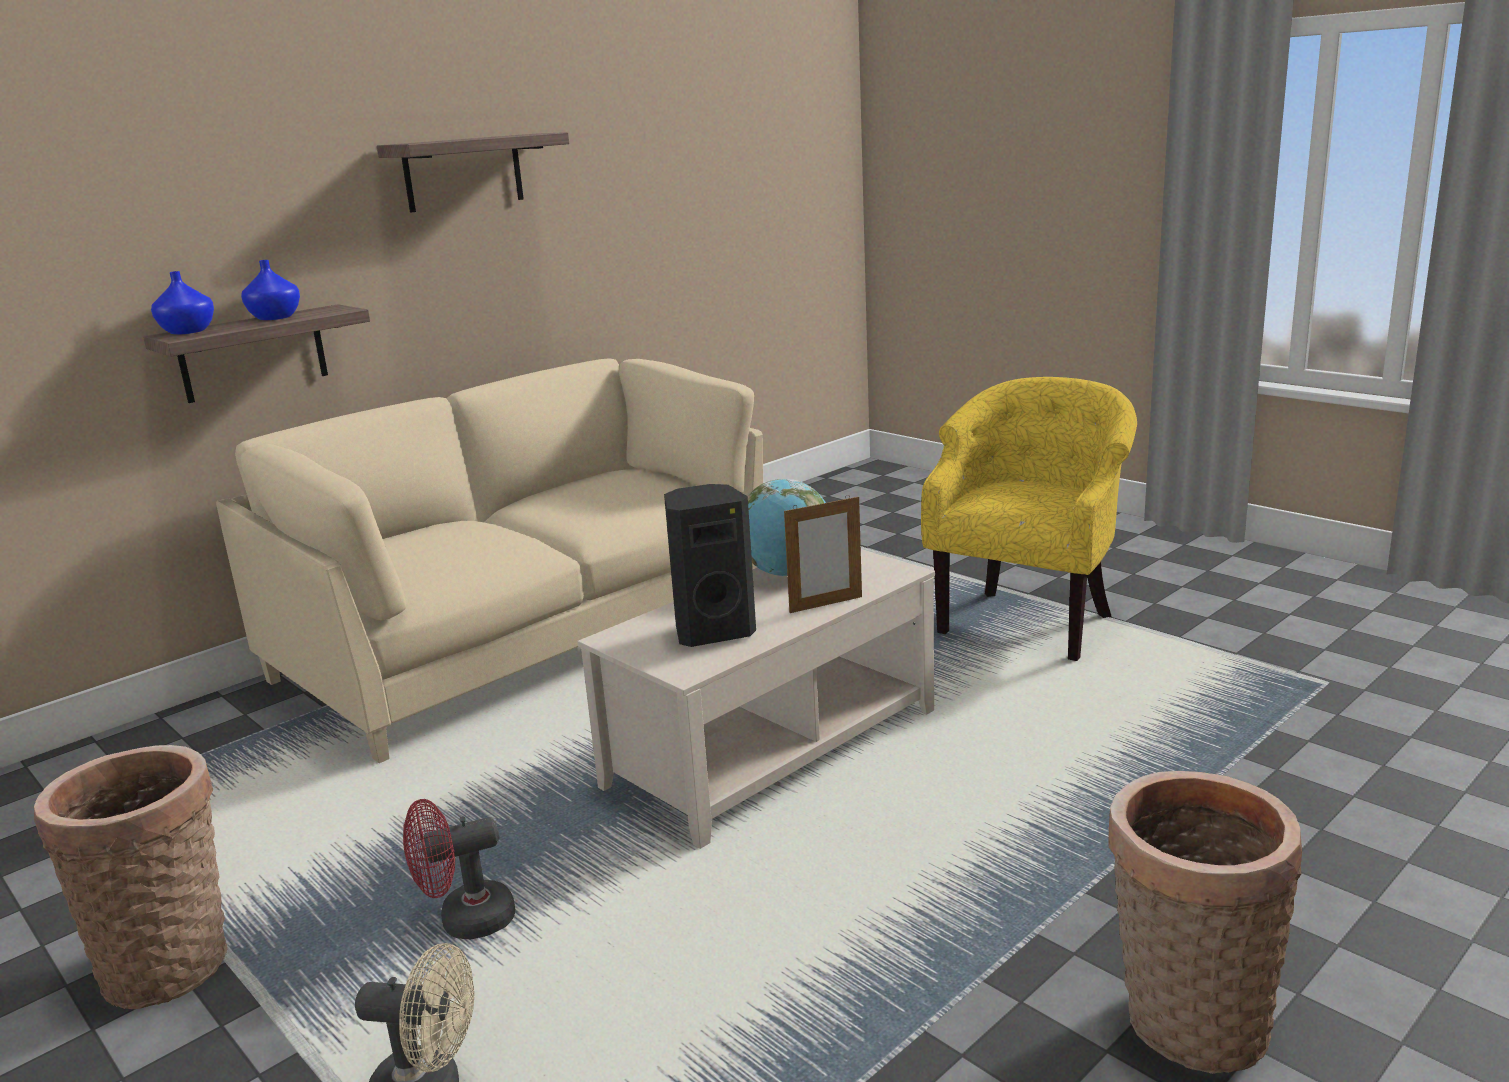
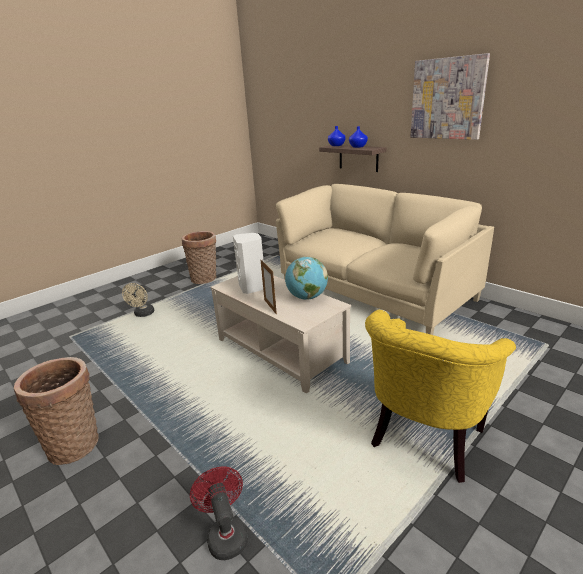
camera: 90 degrees right, 5 degrees up
shelf [377,132,569,212] -> picture [411,53,490,140]
red fan [403,799,515,939] -> red fan moved to [190,467,248,560]
black speaker [664,484,756,647] -> white speaker [233,233,264,294]
yellow armchair [921,377,1137,661] -> yellow armchair turned 90 degrees clockwise [365,310,516,483]

